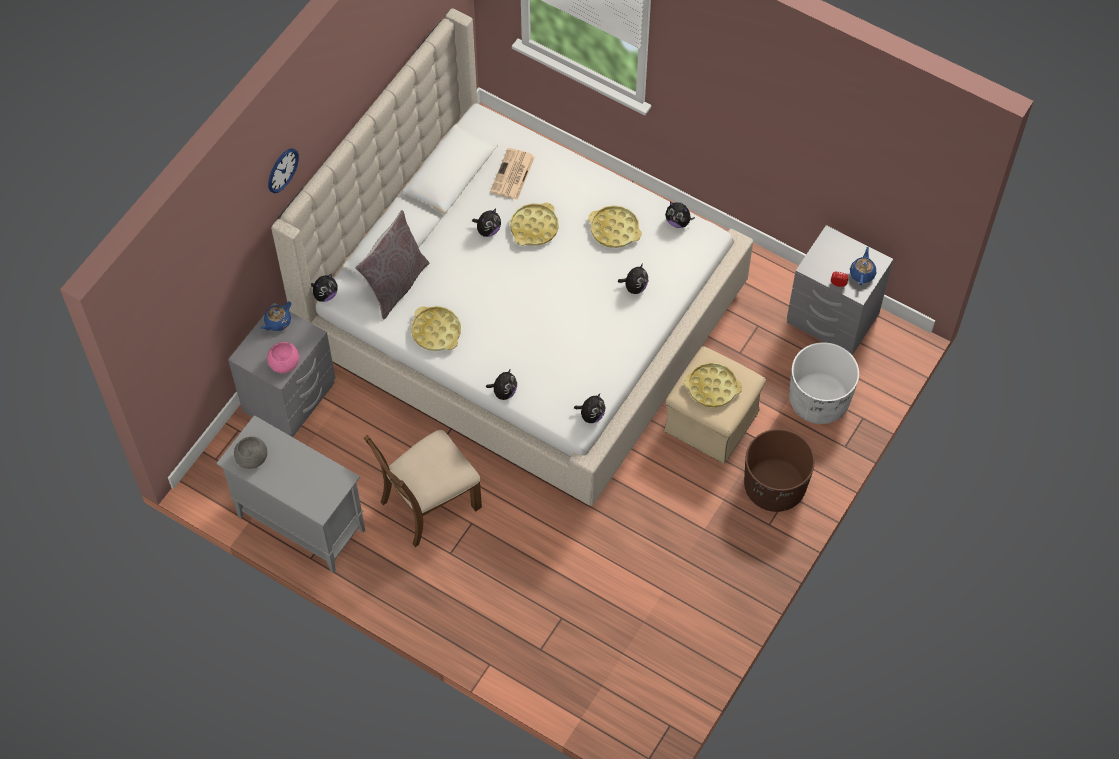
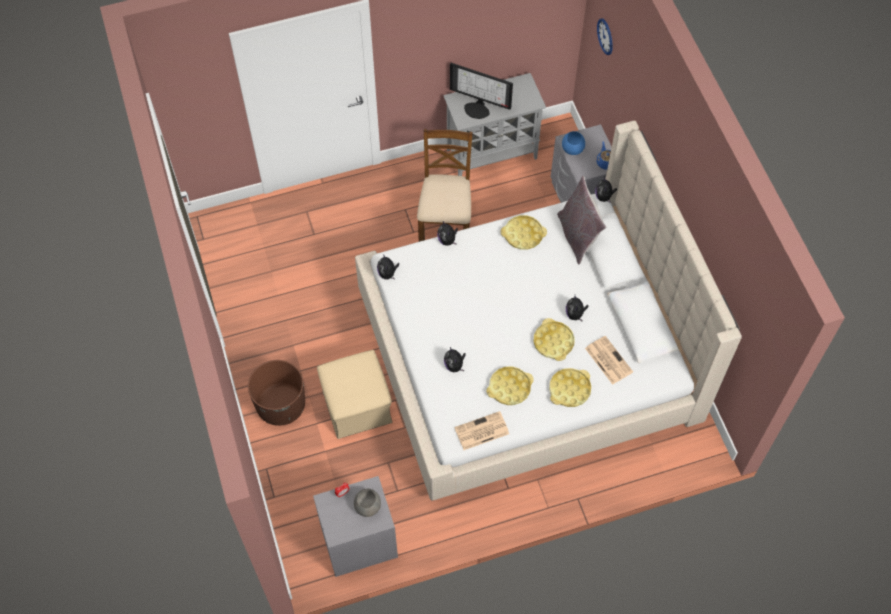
camera: 130 degrees right, 0 degrees up
grey bowl [234,437,267,469] -> grey bowl moved to [354,489,381,517]
pink bowl [267,342,299,373] -> blue bowl [562,131,585,155]
wall clock [268,148,299,193] -> wall clock moved to [597,18,613,55]
plush toy [665,202,695,228] -> newspaper [454,411,509,450]
yellow tray [683,363,742,408] -> yellow tray moved to [549,368,591,407]
white planter [789,342,859,424] -> none
blue teapot [850,247,876,285] -> none
none -> monitor [450,63,513,119]

